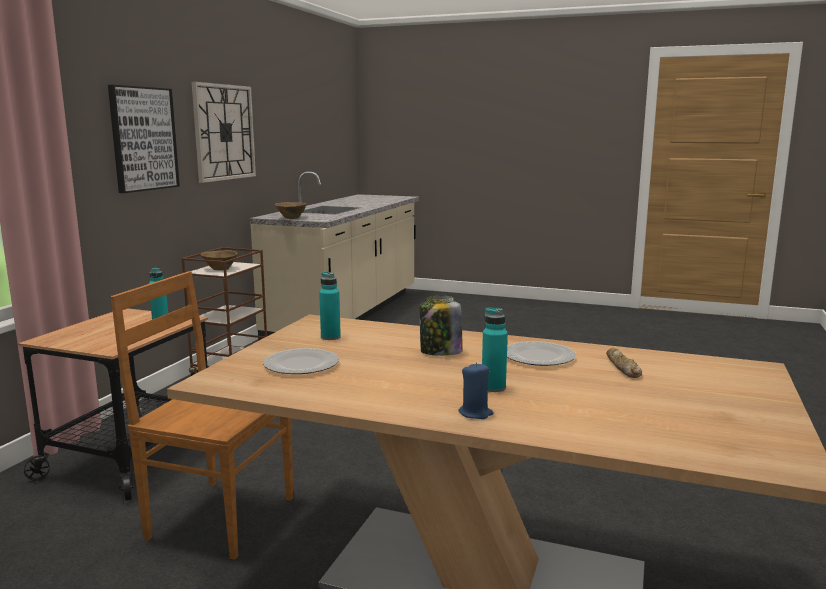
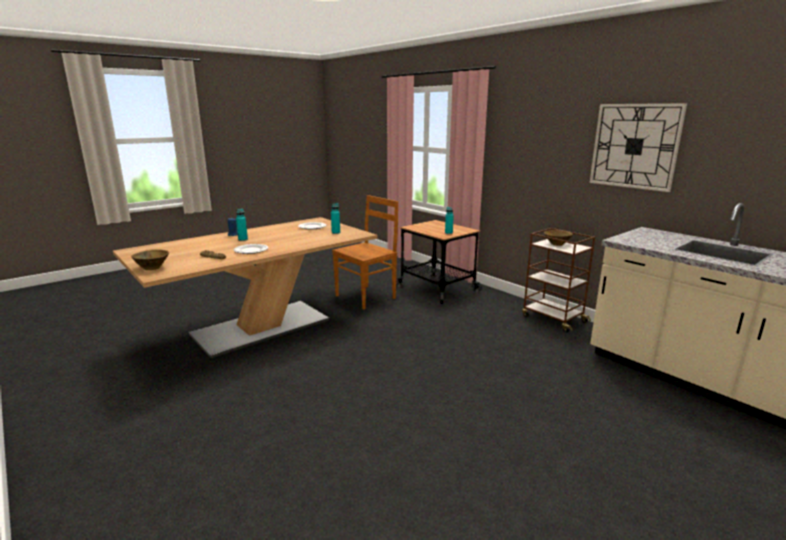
camera: 120 degrees right, 5 degrees up
picture [108,85,180,193] -> none
brown bowl [275,202,306,219] -> brown bowl moved to [131,249,169,270]
jar [420,296,463,356] -> none

